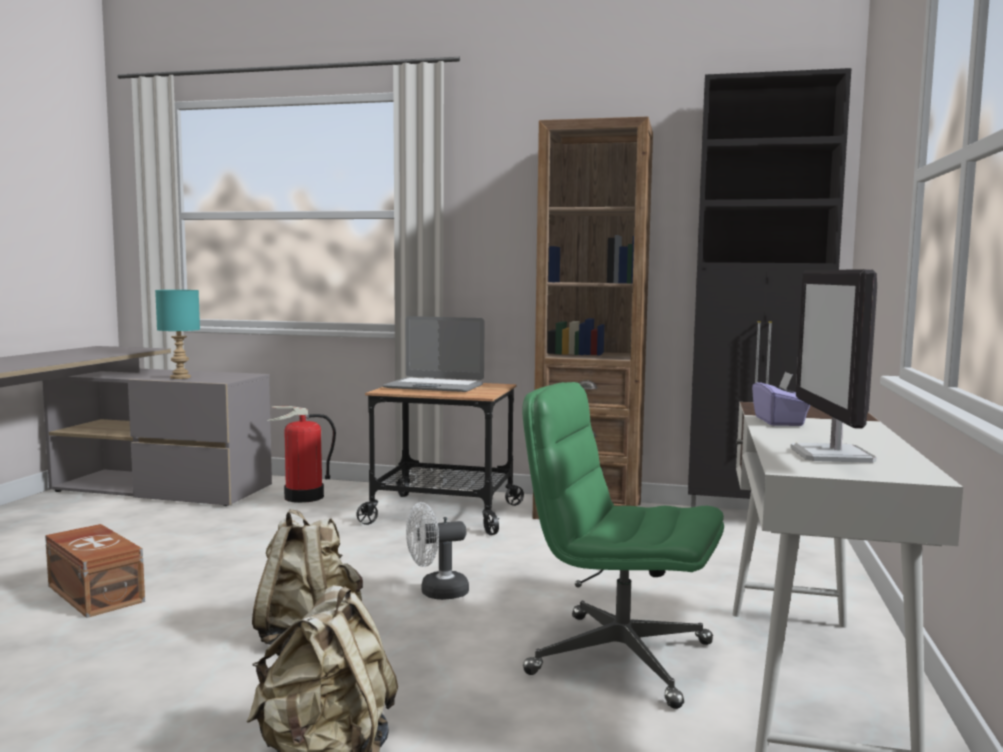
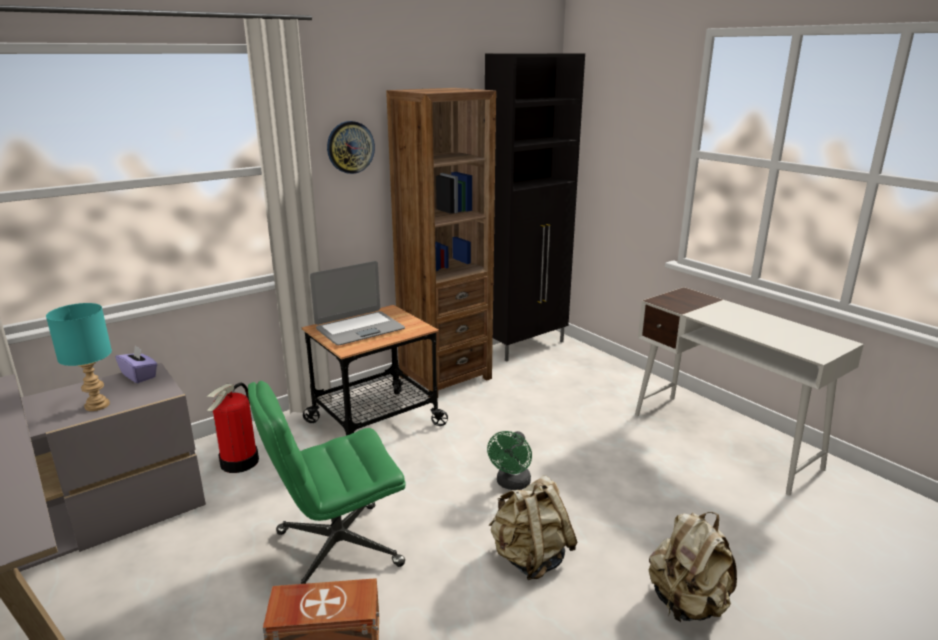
camera: 50 degrees left, 15 degrees up
white fan [406,502,469,600] -> green fan [487,431,532,490]
green office chair [522,382,724,709] -> green office chair moved to [248,380,406,584]
purple tissue box [752,371,811,426] -> purple tissue box moved to [115,345,158,383]
monitor [790,269,877,463] -> none
none -> wall clock [327,121,375,174]

